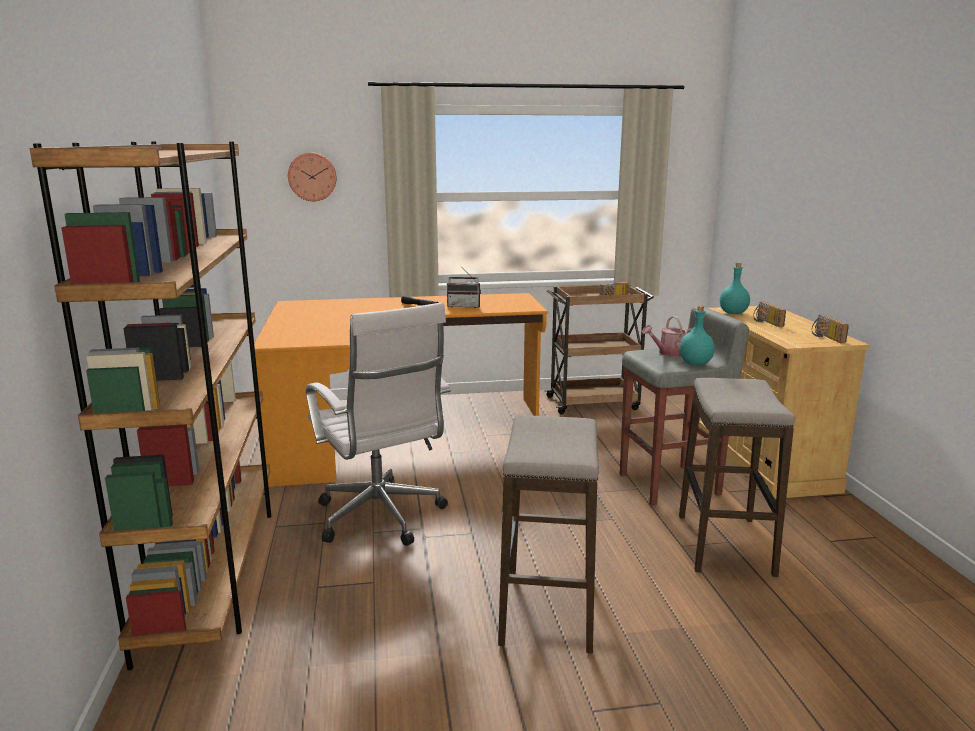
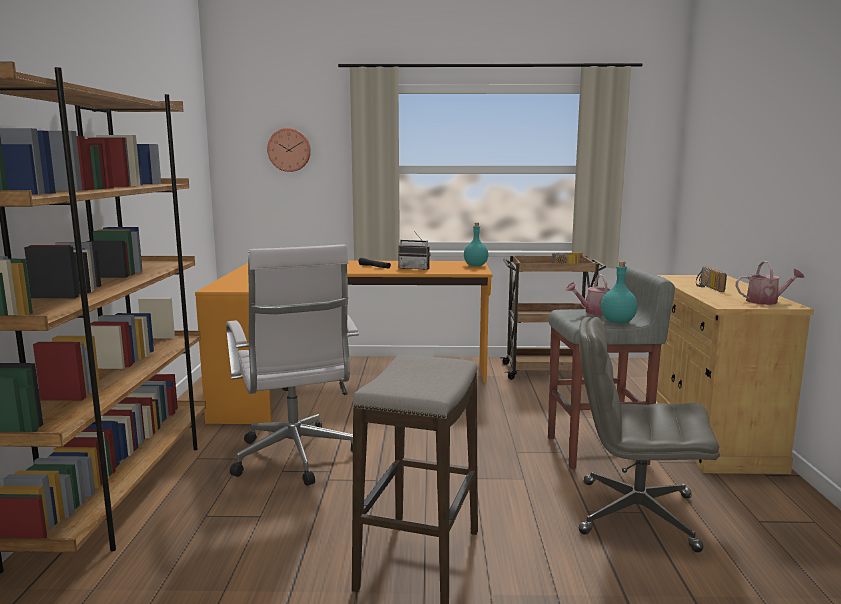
camera: 10 degrees right, 5 degrees down
stool [679,378,795,577] -> grey office chair [579,317,720,552]
turquoise bottle [720,263,750,314] -> turquoise bottle moved to [464,223,488,266]
radio [812,315,849,343] -> watering can [736,261,804,305]

